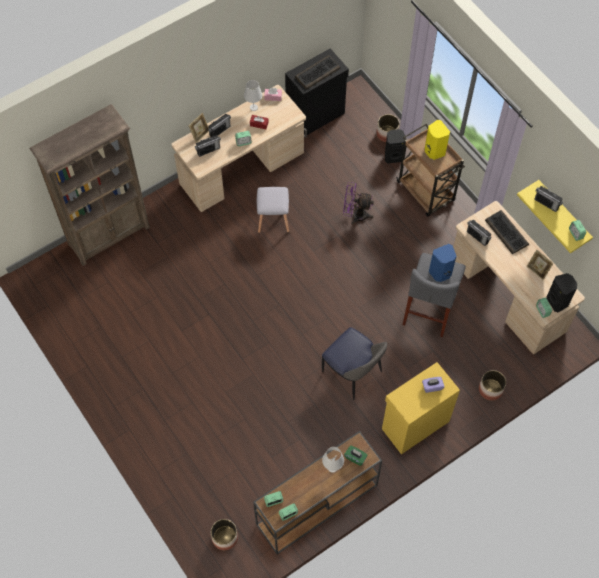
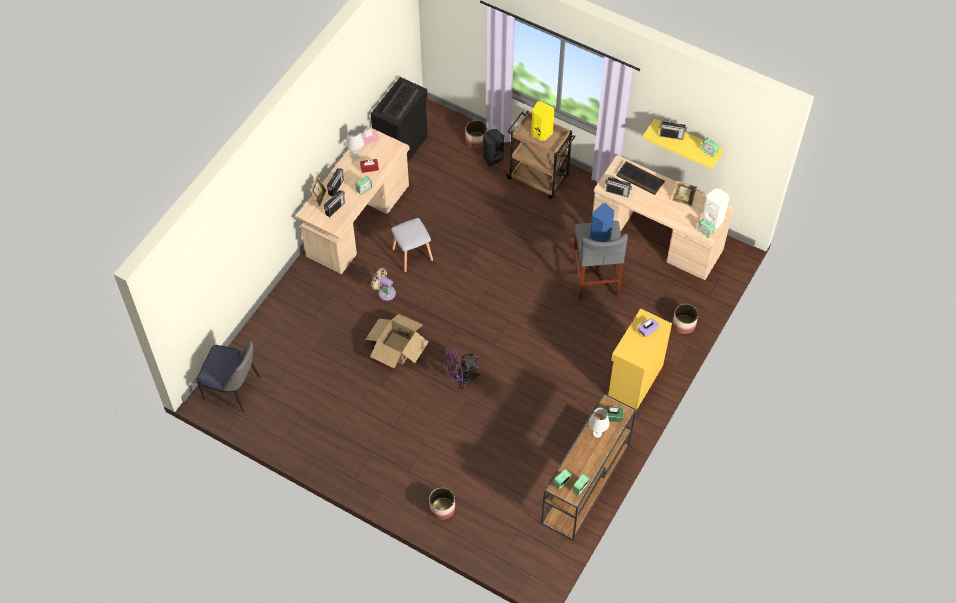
camera: 25 degrees left, 5 degrees down
brown bookcase [30,104,150,266] -> none
planter [211,519,238,550] -> planter moved to [429,487,455,520]
chair [322,327,387,400] -> chair moved to [196,340,260,413]
purple fan [343,182,374,225] -> purple fan moved to [445,348,480,390]
black speaker [546,273,577,313] -> white speaker [702,189,729,229]
none -> cardboard box [365,314,428,369]
none -> beige fan [371,268,396,301]

